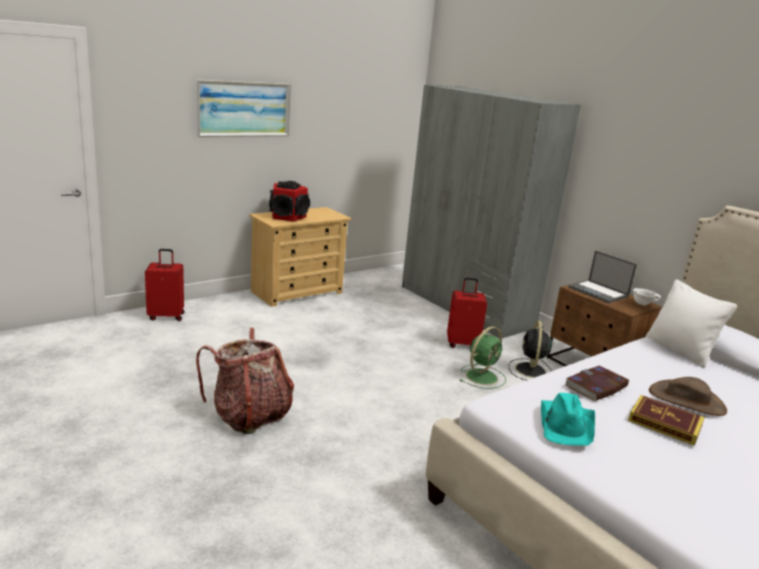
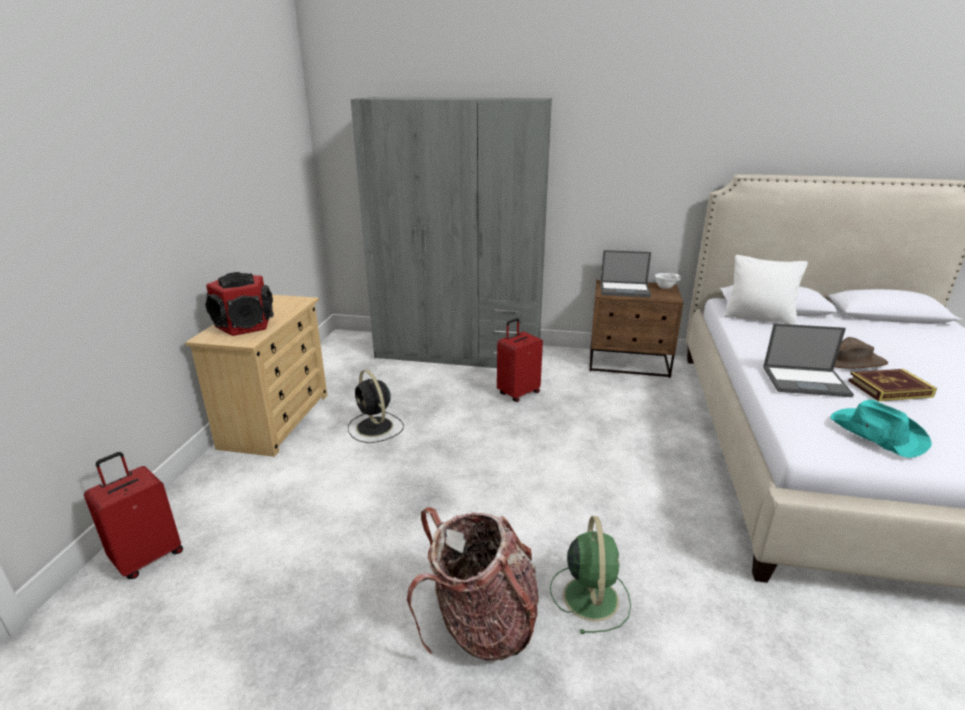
camera: 40 degrees left, 5 degrees up
picture [196,80,291,137] -> none
green fan [460,326,506,389] -> green fan moved to [550,516,631,634]
black fan [509,321,552,380] -> black fan moved to [348,370,404,443]
book [564,366,629,401] -> laptop [763,323,854,397]

